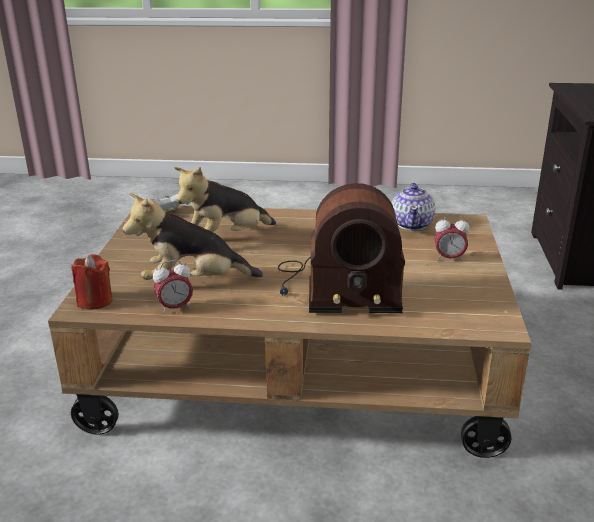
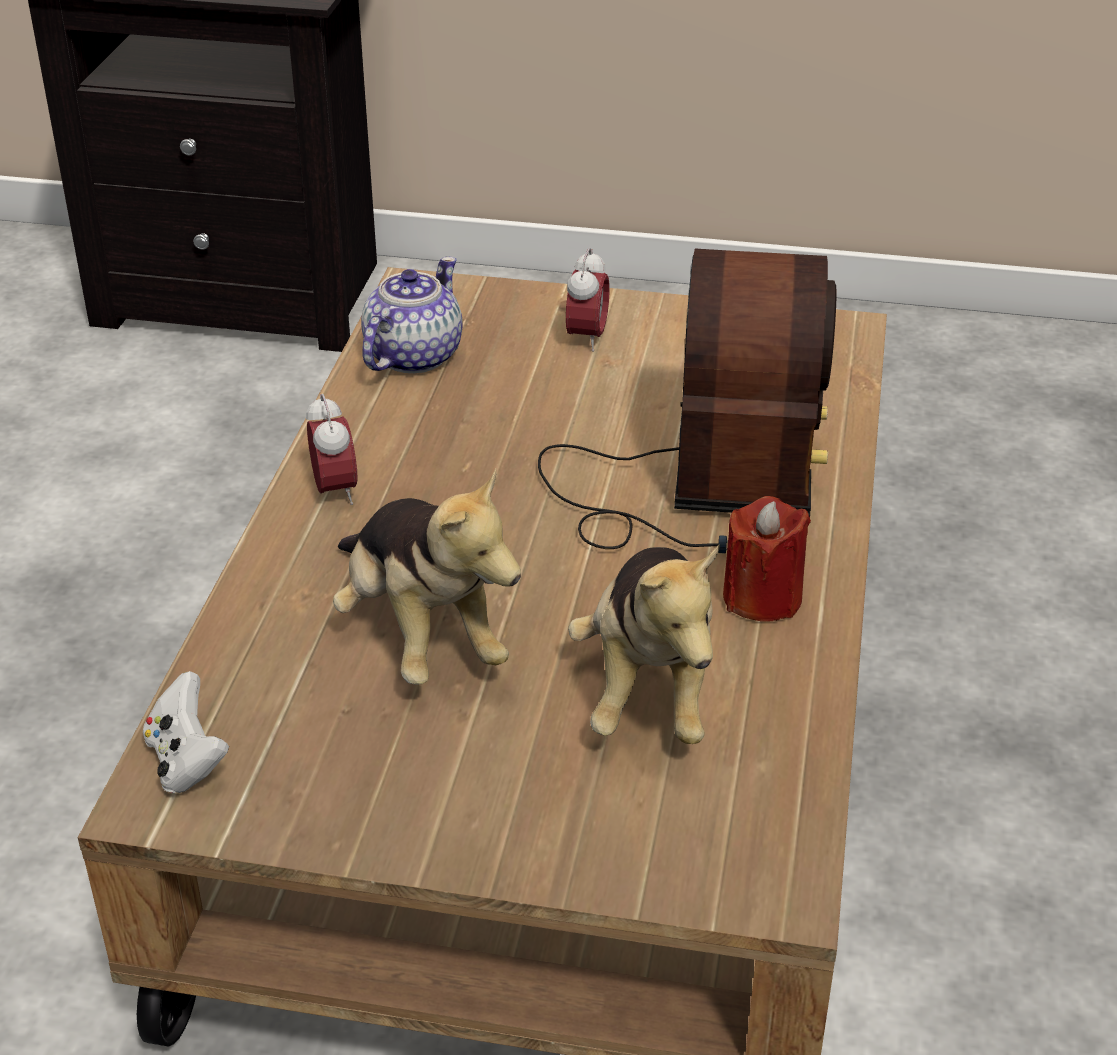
camera: 85 degrees left, 10 degrees up
red candle [71,254,113,310] -> red candle moved to [723,496,811,621]
alarm clock [153,260,193,314] -> alarm clock moved to [306,394,358,505]
teapot [392,183,435,231] -> teapot turned 75 degrees counterclockwise [361,257,463,373]

